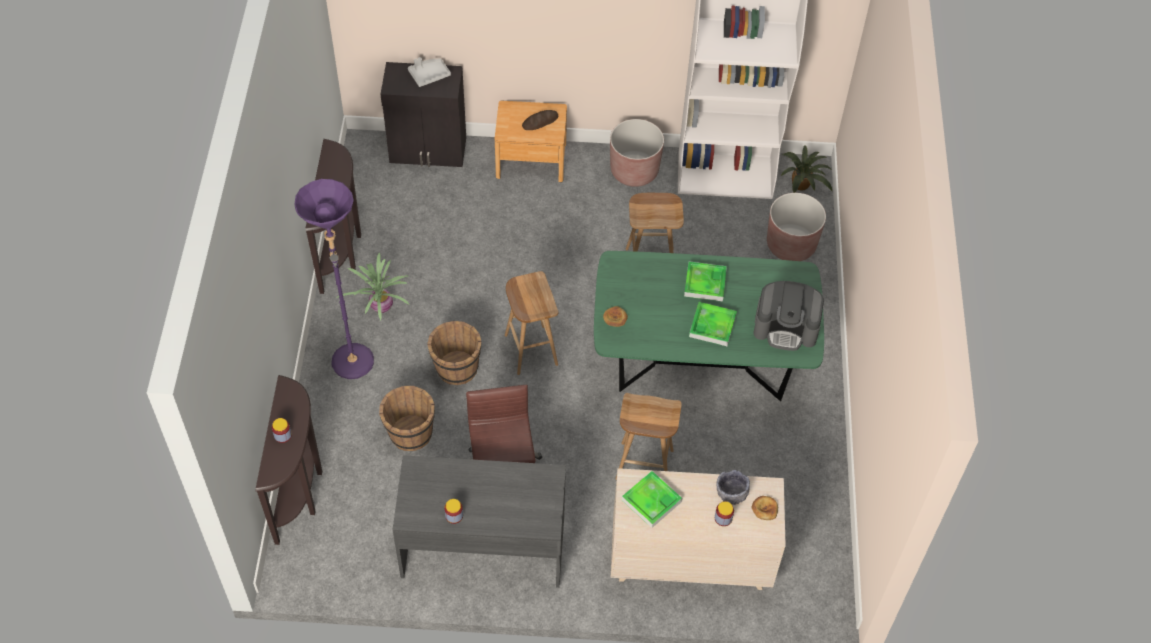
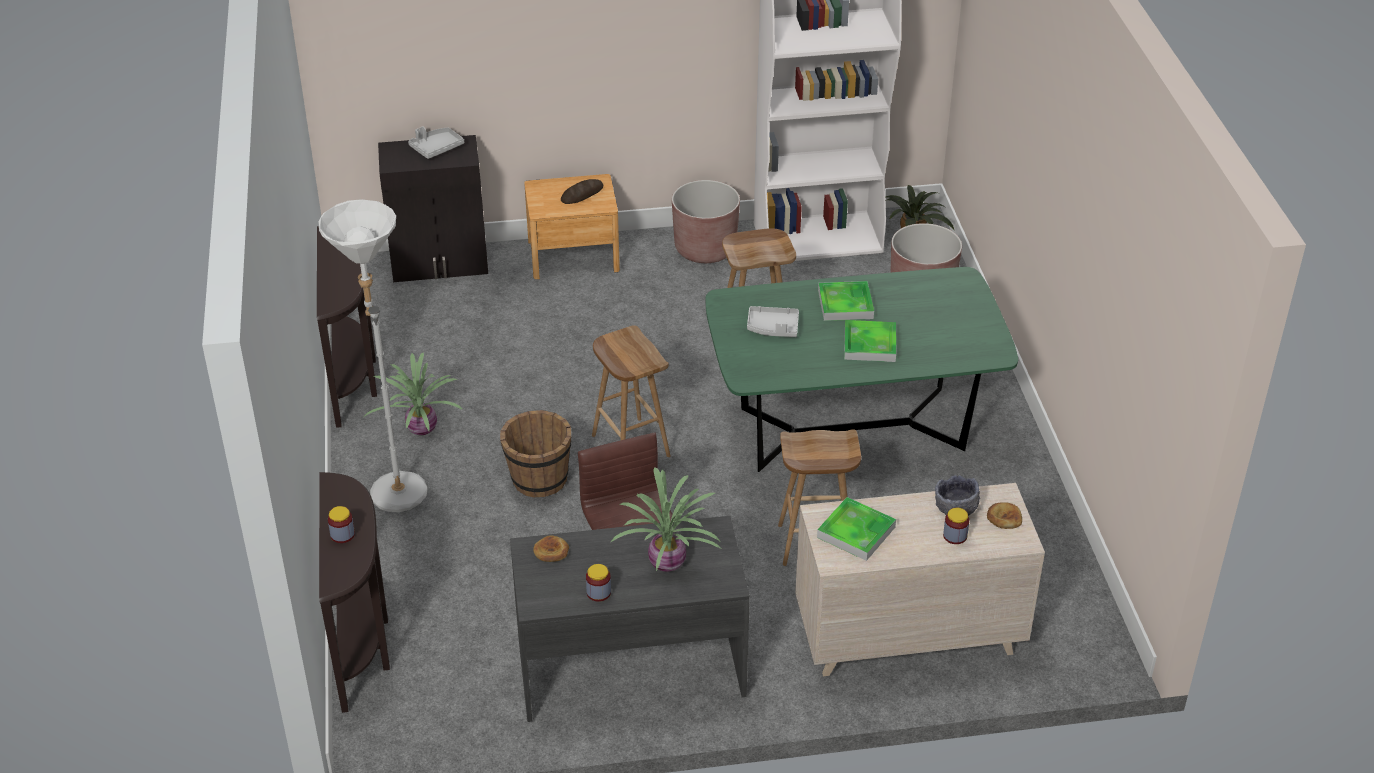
camera: 10 degrees left, 15 degrees down
purple floor lamp [294,179,374,379] -> white floor lamp [319,199,428,512]
brown bucket [379,386,435,451] -> none
bread [603,306,628,327] -> bread moved to [533,535,569,562]
coffee machine [753,281,824,351] -> none
none -> potted plant [611,467,721,572]
none -> grey tray [747,306,799,337]

